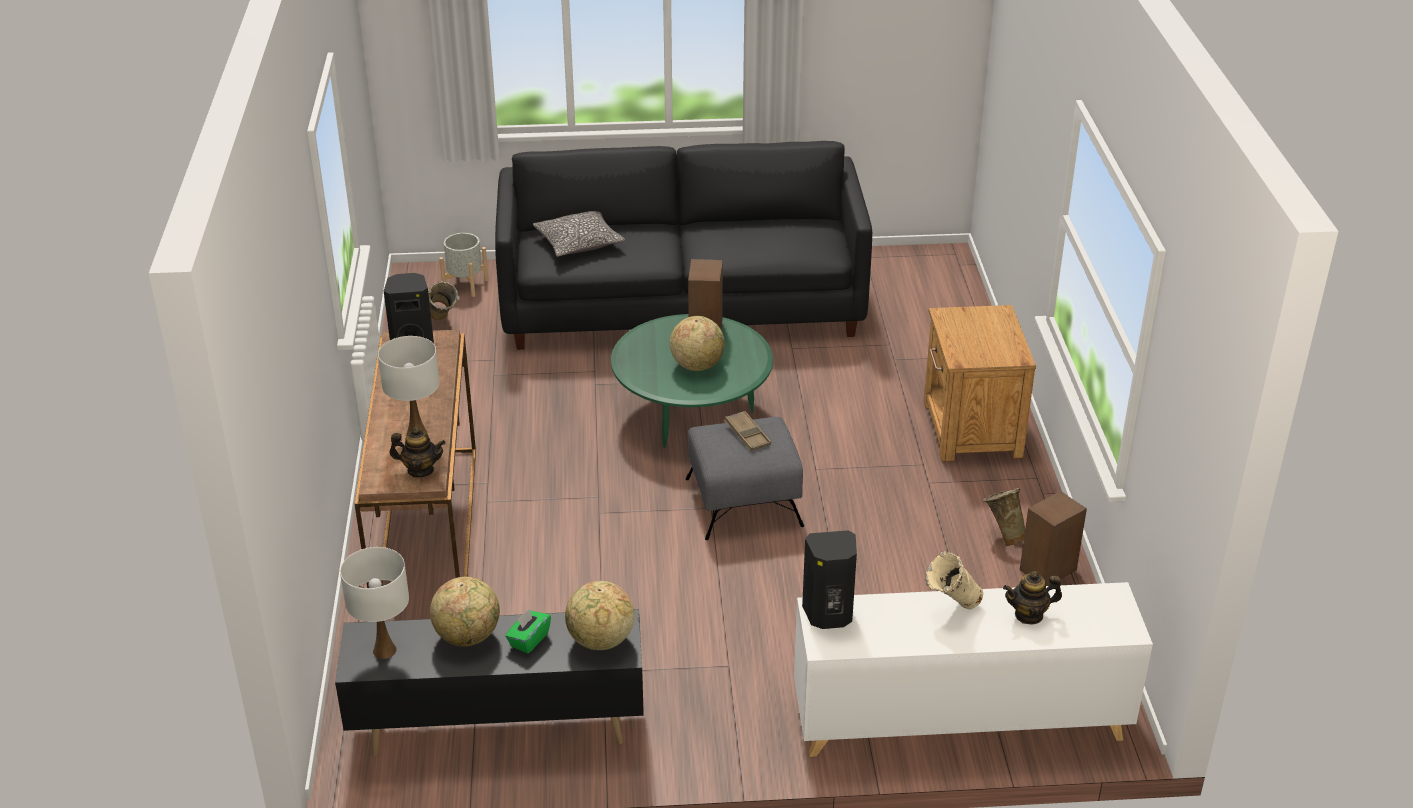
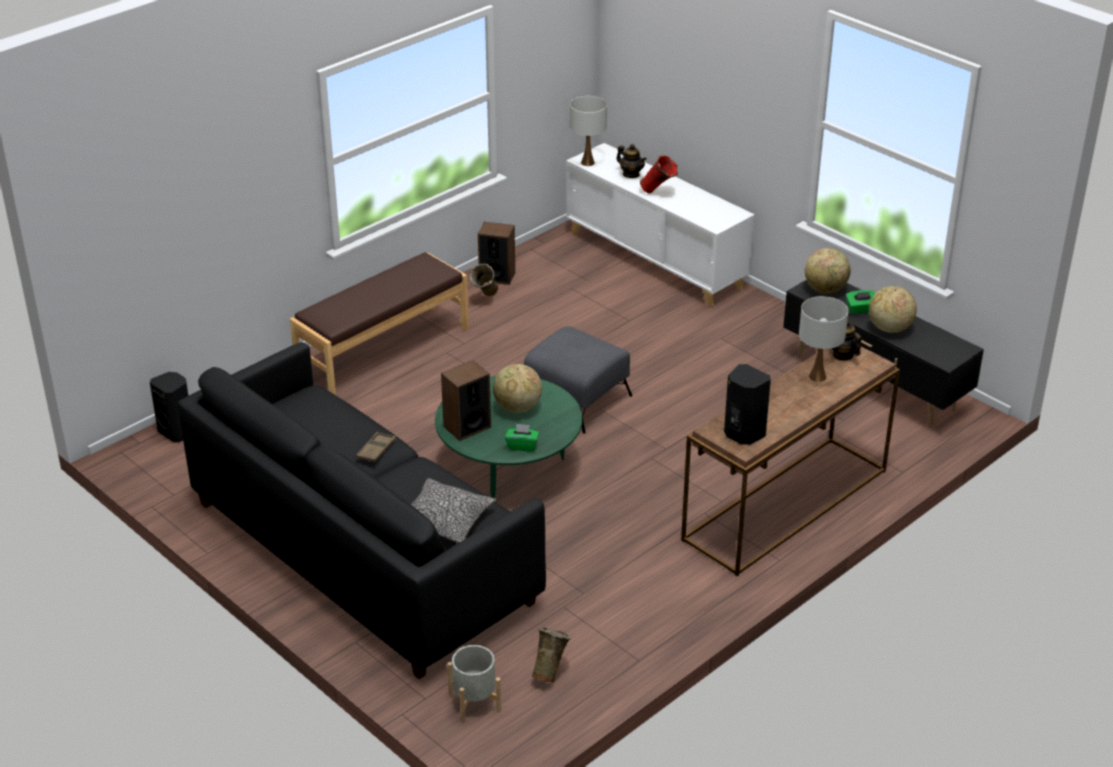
camera: 130 degrees left, 0 degrees up
white table lamp [340,547,409,659] -> white table lamp moved to [570,96,607,166]
brown tray [725,411,771,451] -> brown tray moved to [356,432,396,462]
black speaker [802,530,857,629] -> black speaker moved to [150,372,189,443]
brown nightstand [924,305,1036,462] -> brown bench [290,252,469,395]
beige vase [925,551,983,610] -> red vase [640,155,678,194]
none -> green tissue box [505,424,539,452]

